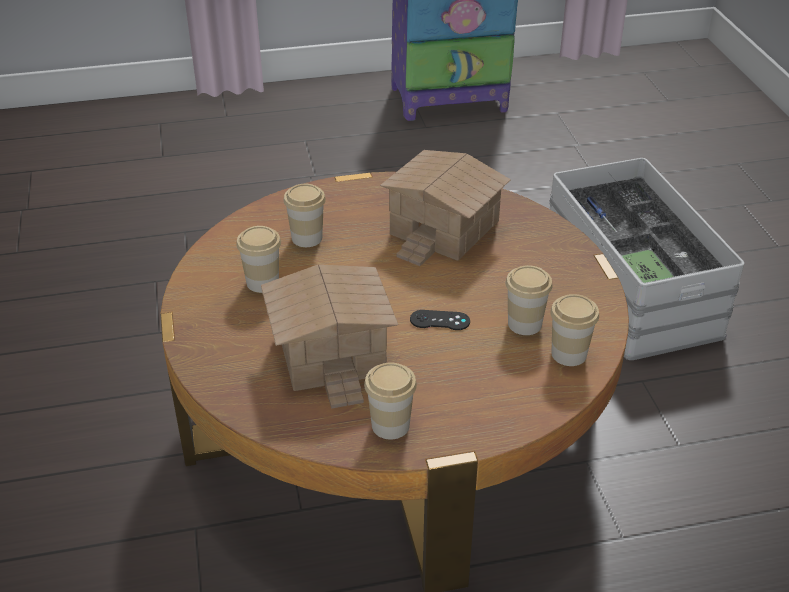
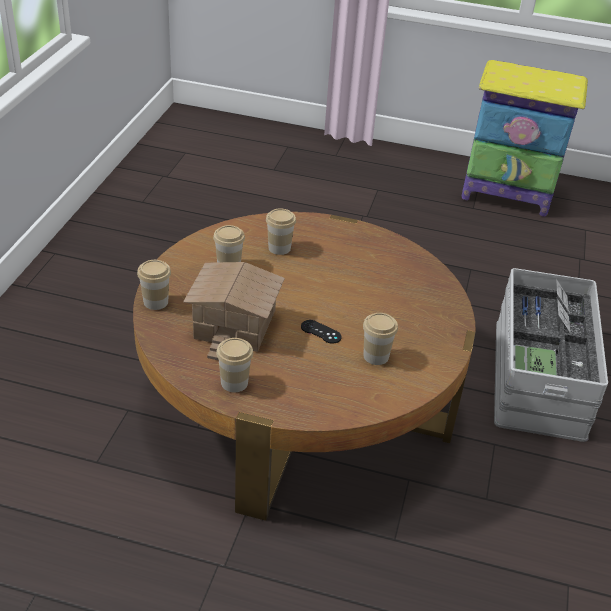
camera: 25 degrees right, 0 degrees up
toy house [380,150,511,266] -> none
cup [550,294,599,366] -> cup moved to [137,260,171,310]

